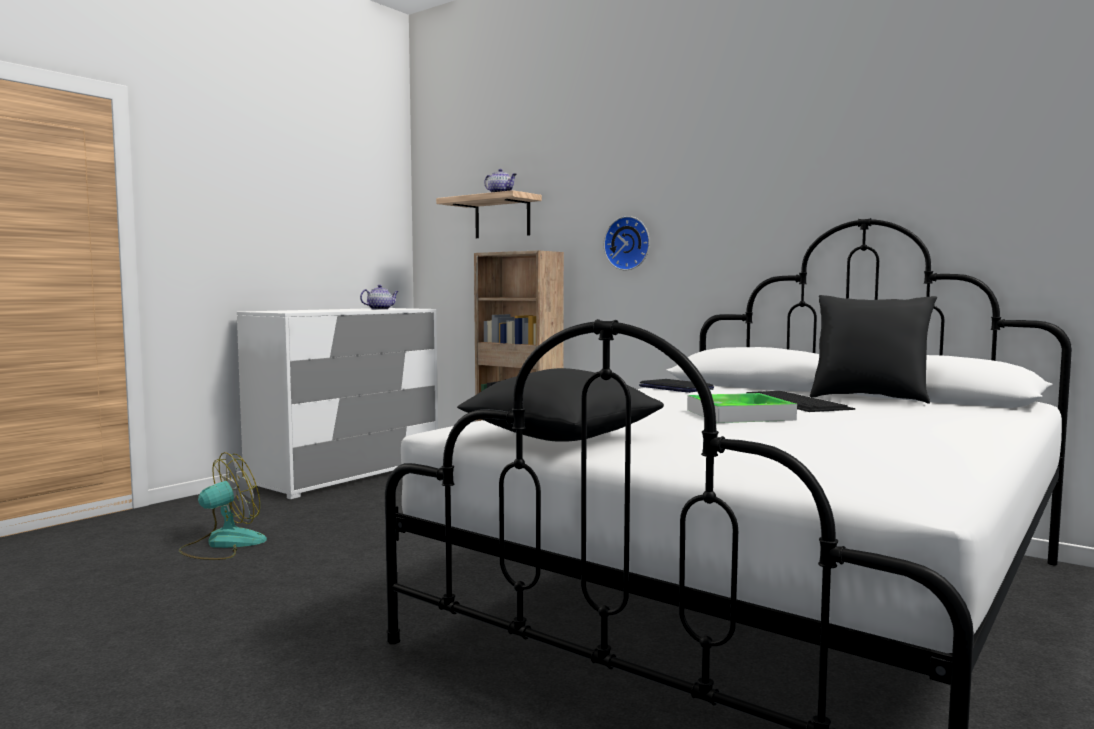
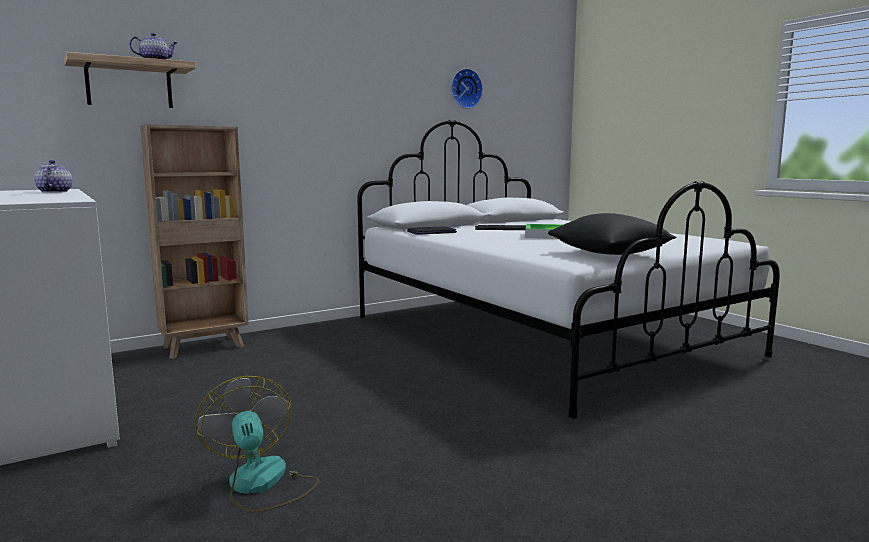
camera: 70 degrees left, 5 degrees up
wall clock [604,216,650,270] -> wall clock moved to [451,68,483,109]
black pillow [810,295,937,404] -> none

